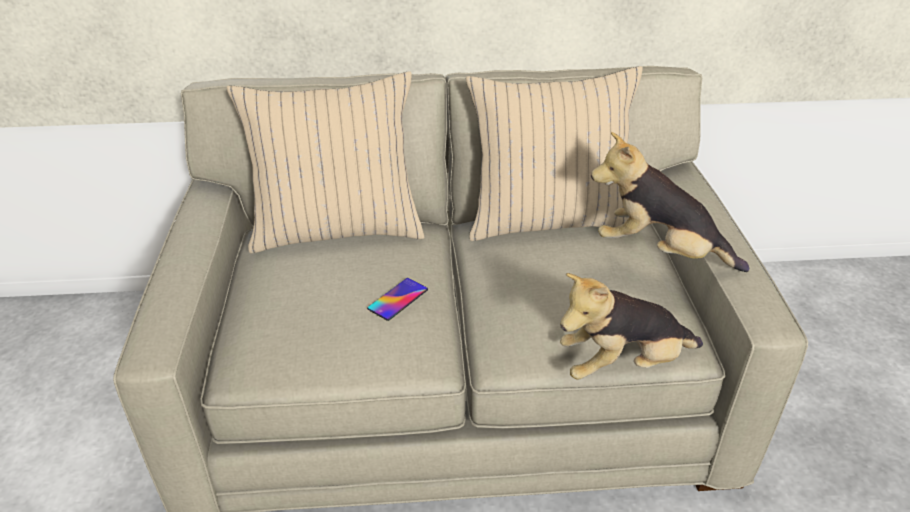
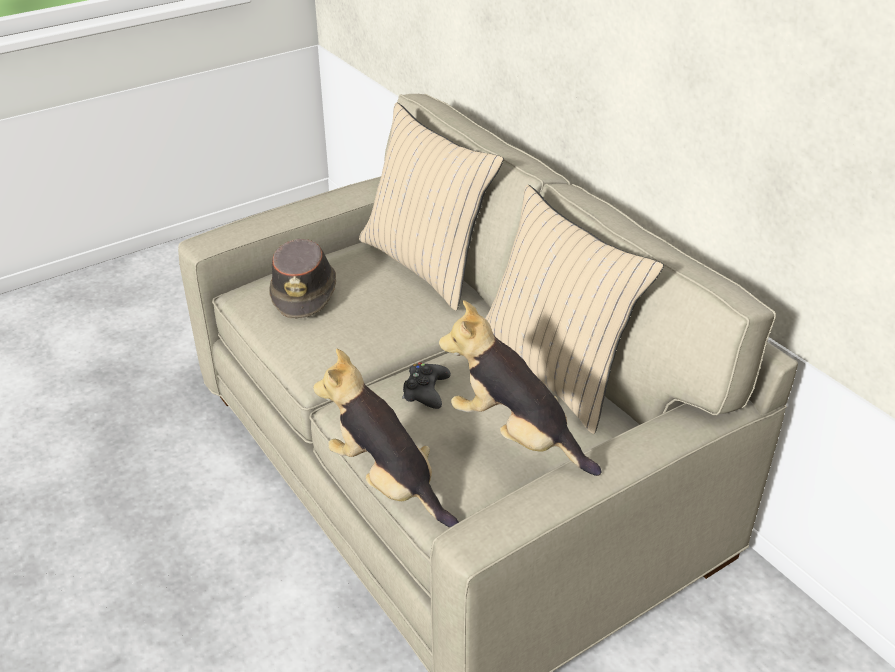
camera: 60 degrees right, 0 degrees up
phone [367,278,428,321] -> none
plush toy [591,132,749,272] -> plush toy turned 45 degrees counterclockwise [439,300,602,476]
none -> brown hat [269,239,336,319]
none -> black game controller [402,363,451,409]

